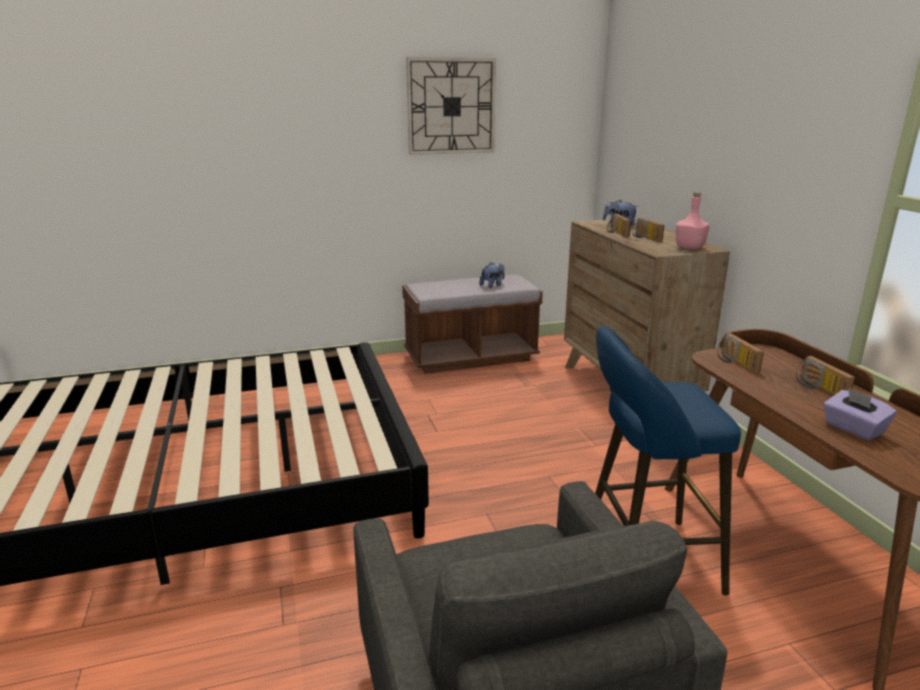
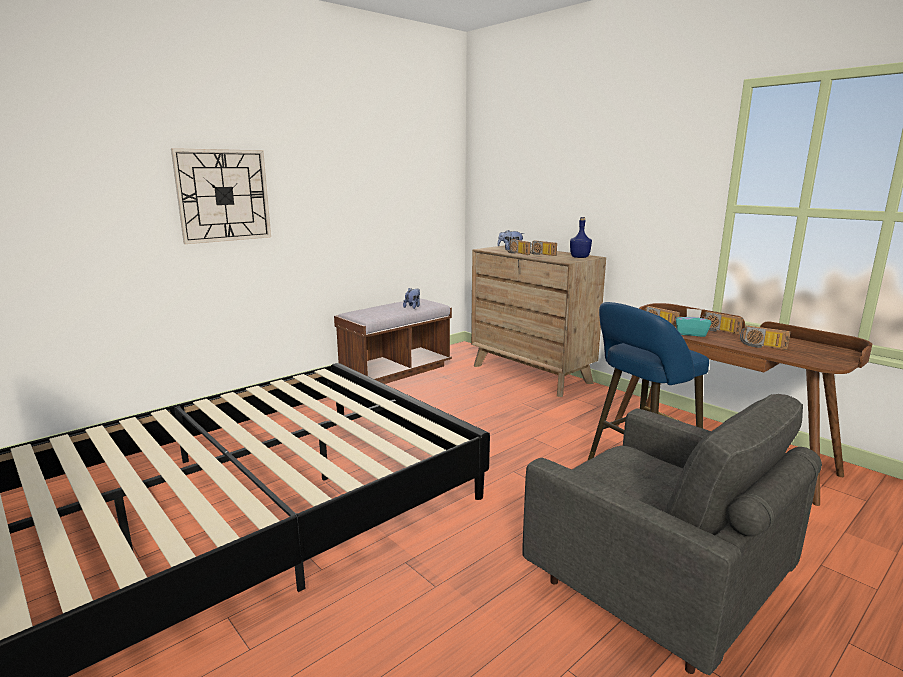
camera: 25 degrees left, 5 degrees down
wall clock [406,57,496,155] -> wall clock moved to [171,148,271,244]
pink bottle [676,192,710,249] -> blue bottle [570,217,592,258]
purple tissue box [823,388,897,441] -> radio [740,325,791,350]
none -> turquoise tissue box [676,308,712,337]

